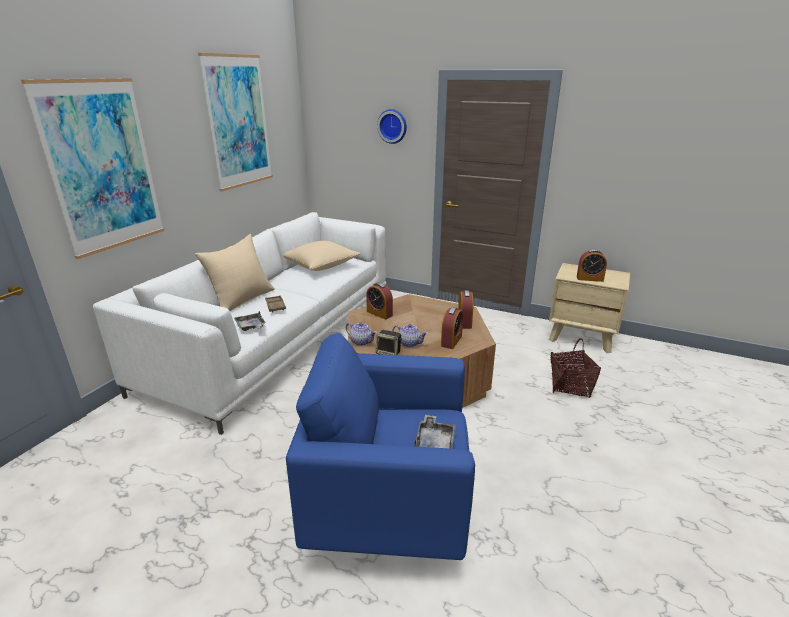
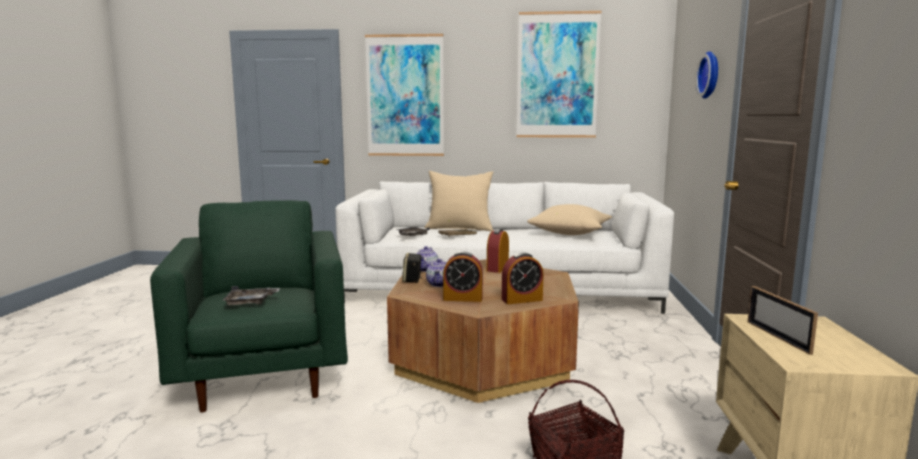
camera: 70 degrees right, 15 degrees down
blue armchair [286,333,475,560] -> green armchair [150,200,348,412]
alarm clock [577,249,607,282] -> picture frame [748,286,818,355]

